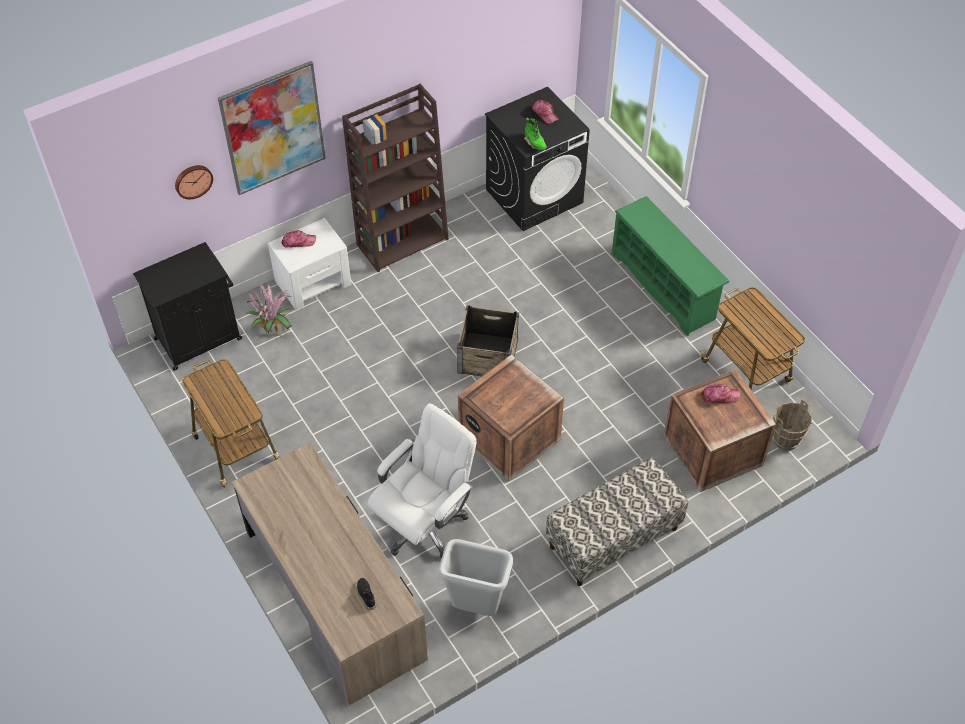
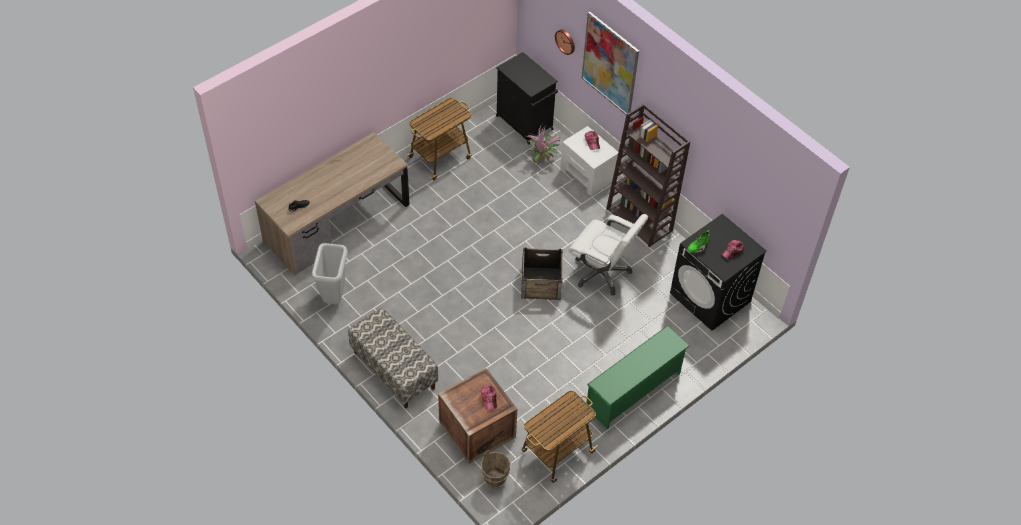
camera: 80 degrees right, 0 degrees up
white office chair [367,403,477,559] -> white office chair moved to [568,214,648,296]
crate [458,354,564,482] -> none

